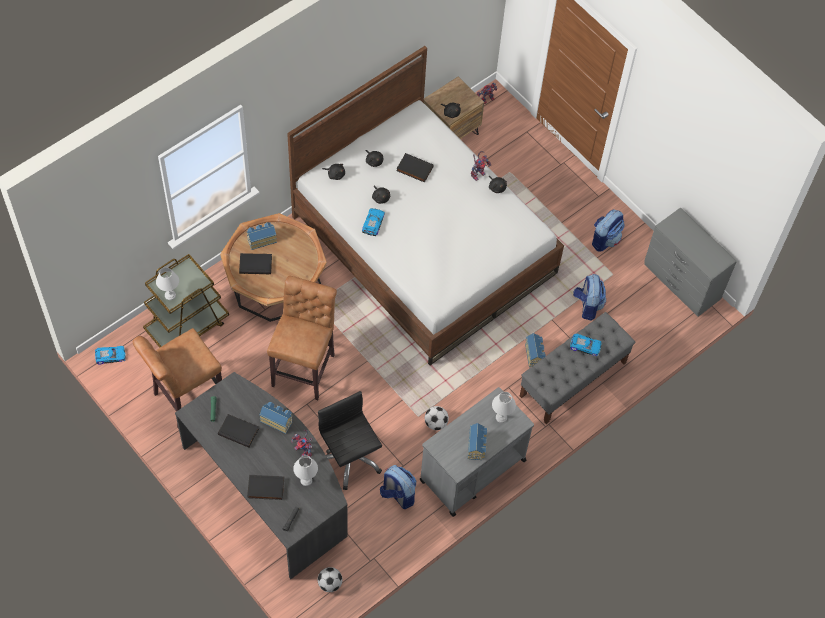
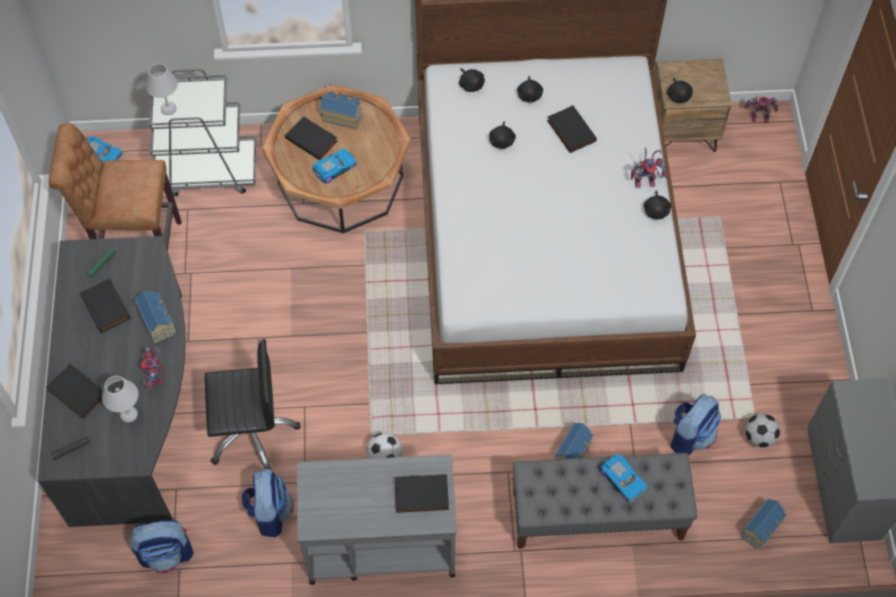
camera: 40 degrees right, 0 degrees up
brown cart [143,254,229,348] -> grey cart [149,69,256,196]
brown stool [267,276,337,400] -> none
black office chair [318,391,382,490] -> black office chair turned 75 degrees clockwise [205,339,300,470]
football [318,567,342,592] -> football moved to [745,413,780,448]
toy car [362,208,385,236] -> toy car moved to [312,148,357,184]
toy house [468,423,487,460] -> toy house moved to [740,499,787,550]
white table lamp [492,392,516,423] -> black book [395,474,449,513]
backpack [592,210,624,252] -> backpack moved to [130,520,194,573]

